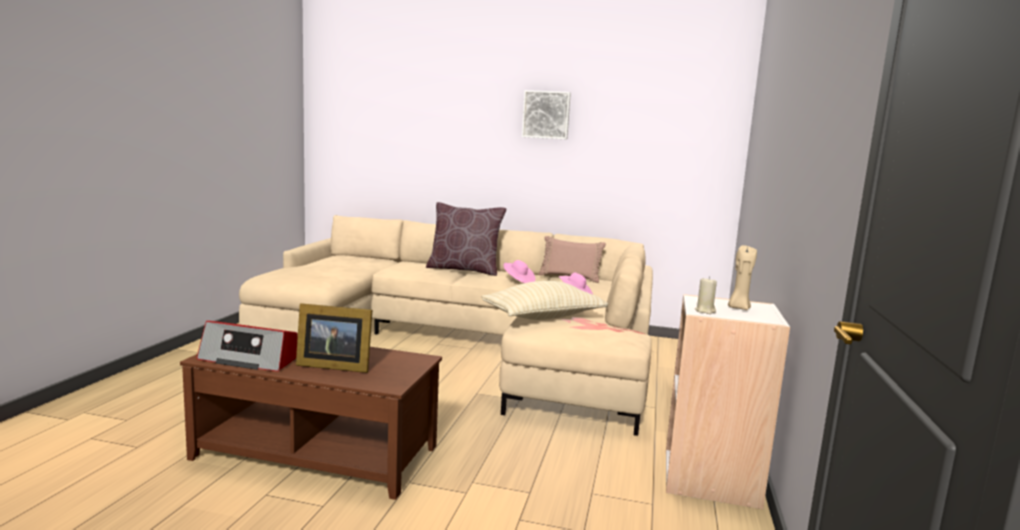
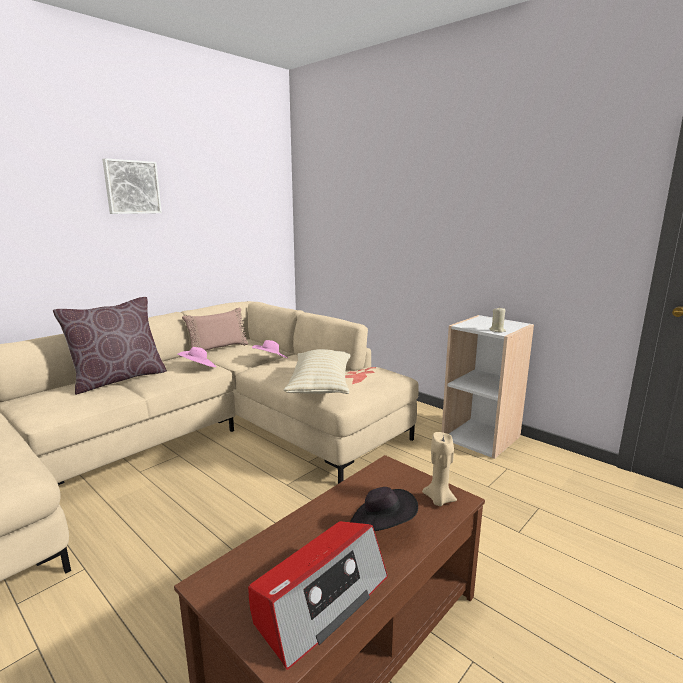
camera: 60 degrees left, 5 degrees up
picture frame [296,303,372,373] -> black hat [350,487,418,531]
beige candle [728,245,757,310] -> beige candle moved to [422,432,457,506]

